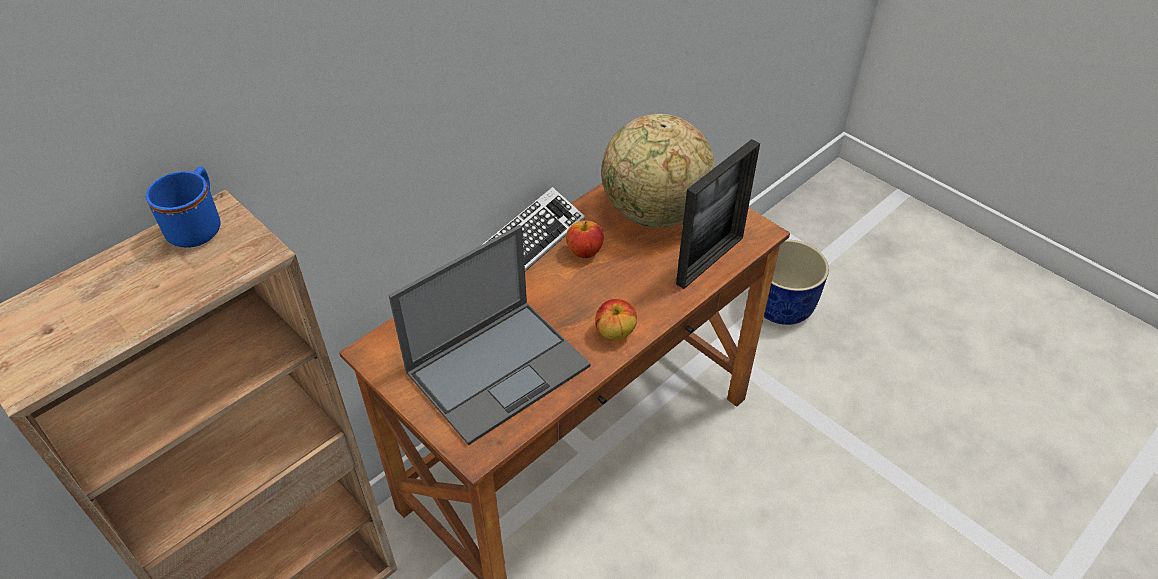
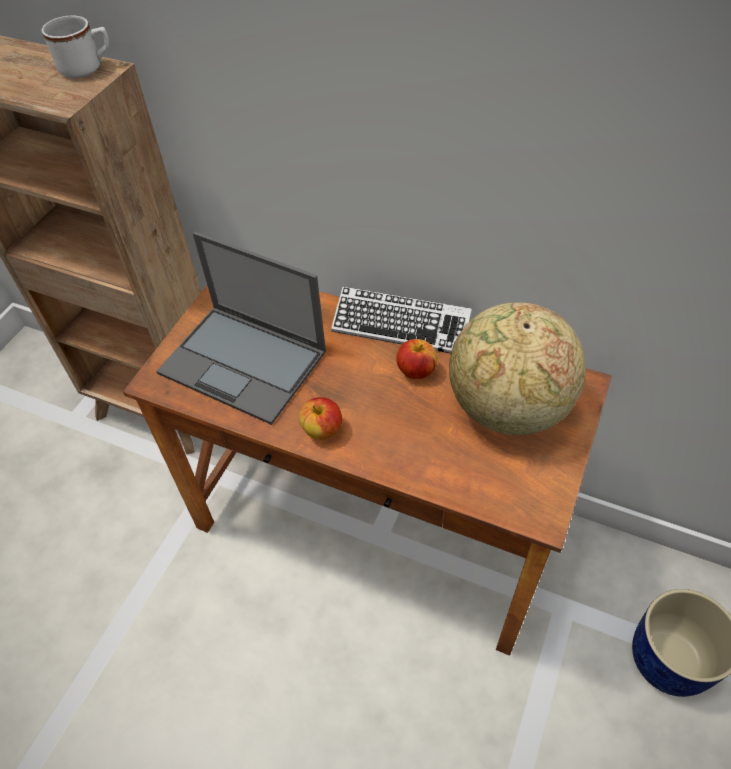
camera: 70 degrees right, 5 degrees up
blue mug [146,166,221,248] -> white mug [42,15,109,79]
picture frame [676,139,760,289] -> none

